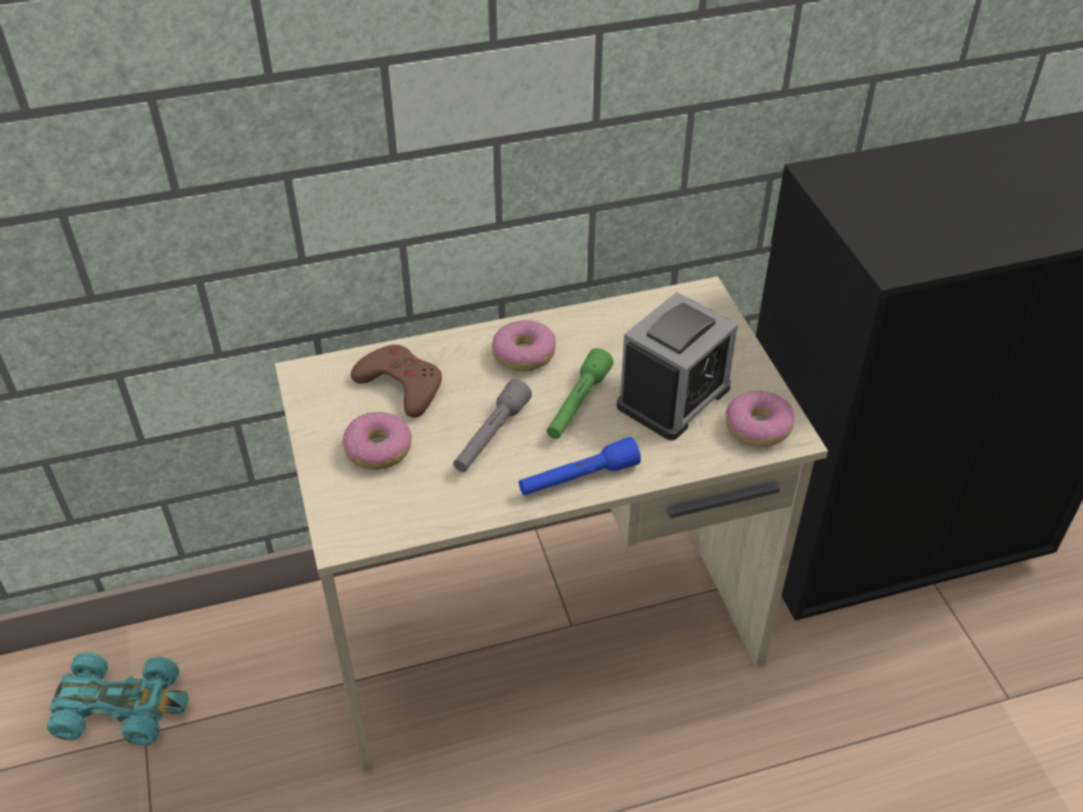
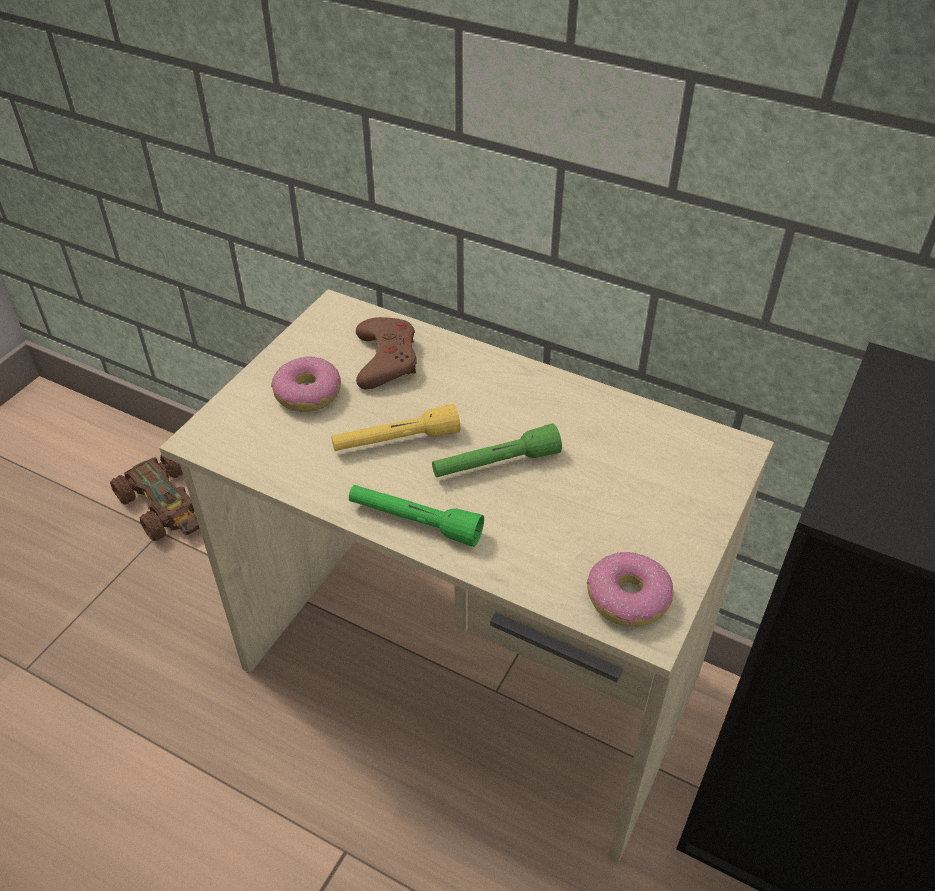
camera: 45 degrees right, 0 degrees up
turquoise toy car [47,652,189,746] -> brown toy car [110,455,200,541]
grey flashlight [453,379,532,472] -> yellow flashlight [331,403,460,451]
donut [492,320,556,372] -> none
blue flashlight [519,437,641,495] -> green flashlight [349,485,484,547]
alarm clock [617,292,738,440] -> none

